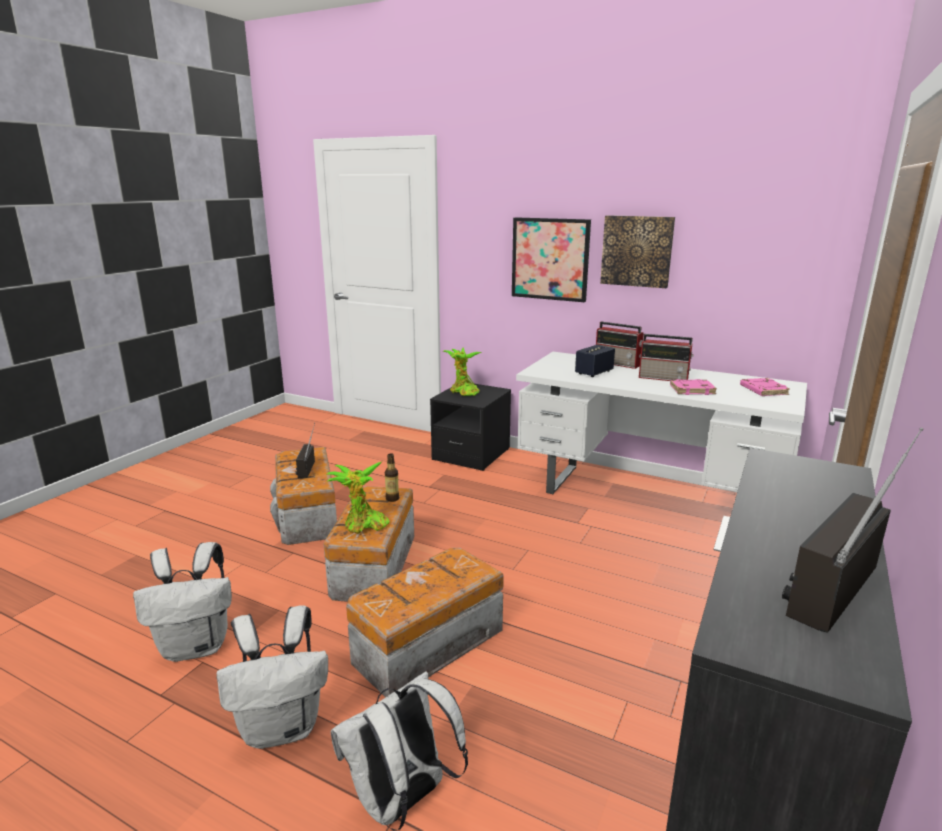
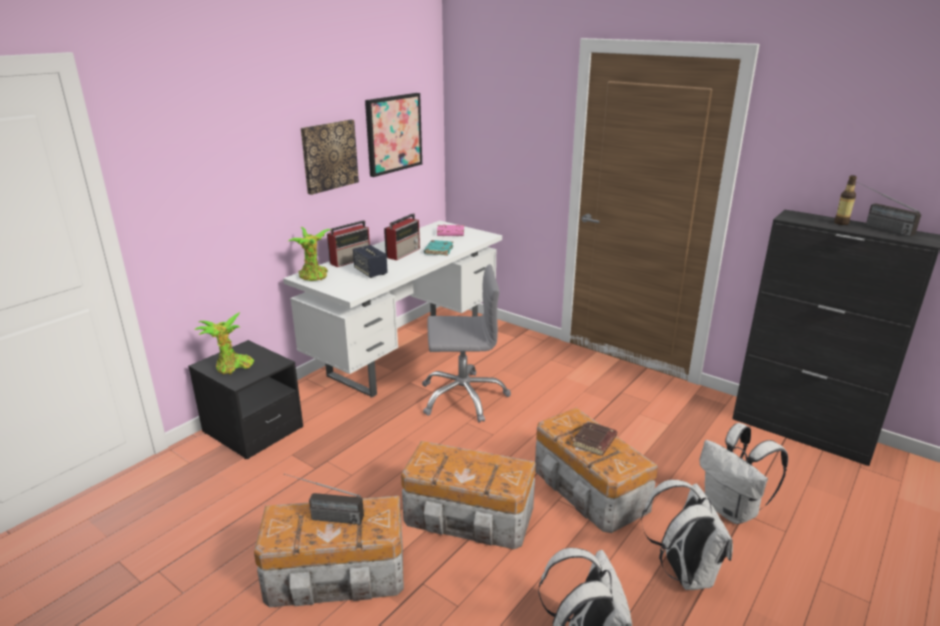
camera: 80 degrees left, 5 degrees up
potted plant [327,461,390,534] -> potted plant moved to [288,227,332,281]
bottle [385,453,399,502] -> bottle moved to [834,175,857,225]
picture [512,217,591,302] -> picture moved to [365,93,422,177]
pink book [670,379,717,395] -> turquoise book [424,240,453,256]
none -> grey office chair [422,264,511,423]
none -> brown book [572,421,617,456]

